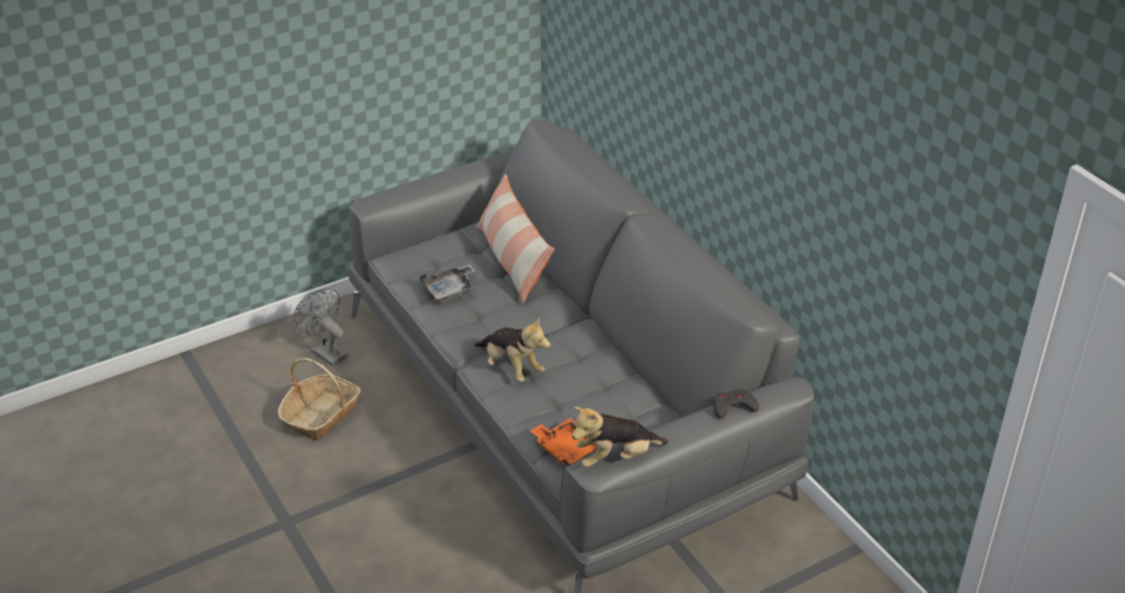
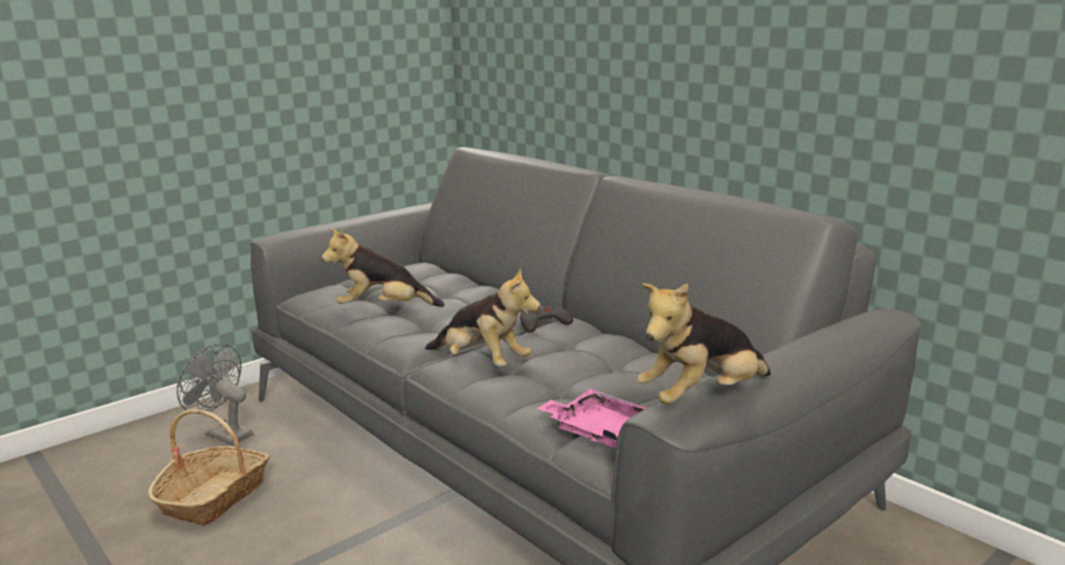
camera: 10 degrees left, 20 degrees down
grey tray [419,264,476,303] -> plush toy [322,228,445,307]
pillow [476,174,554,303] -> none
orange tray [531,418,598,466] -> pink tray [537,389,647,448]
grey game controller [713,389,759,419] -> grey game controller moved to [520,306,573,333]

